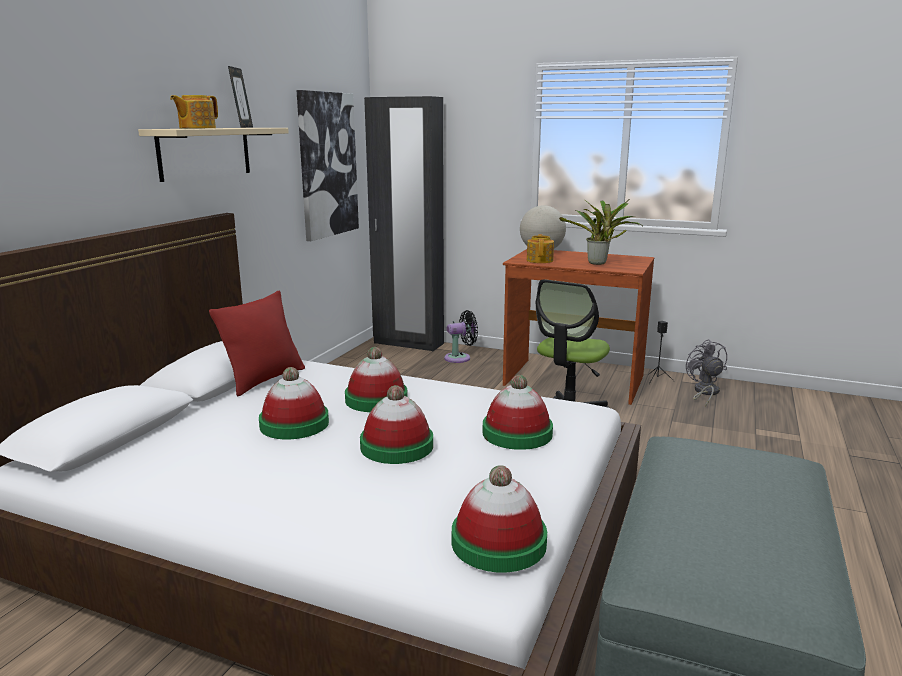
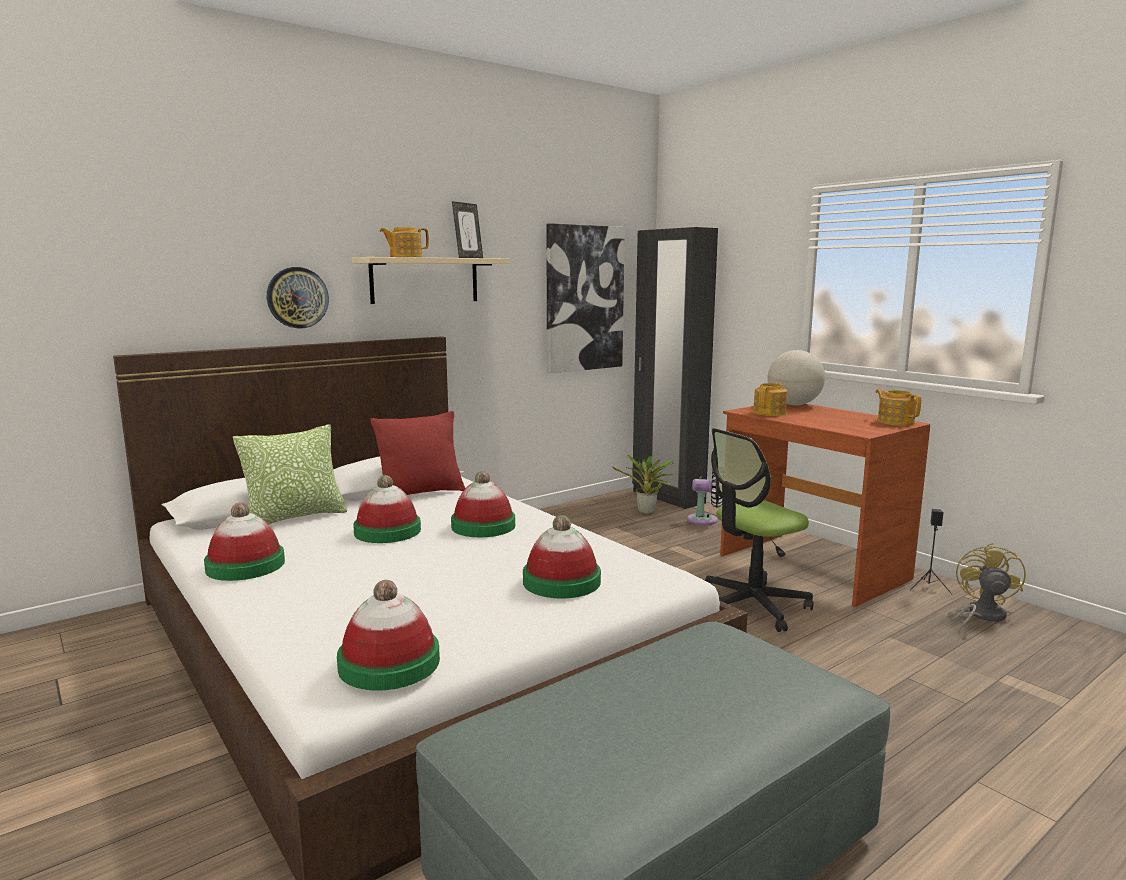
camera: 30 degrees right, 5 degrees down
hat [360,385,433,464] -> hat moved to [204,502,285,581]
potted plant [559,199,644,265] -> potted plant moved to [613,455,674,514]
grey fan [686,339,727,407] -> yellow fan [952,543,1026,632]
none -> pillow [233,424,347,525]
none -> wall clock [267,267,329,329]
none -> teapot [876,389,921,425]

